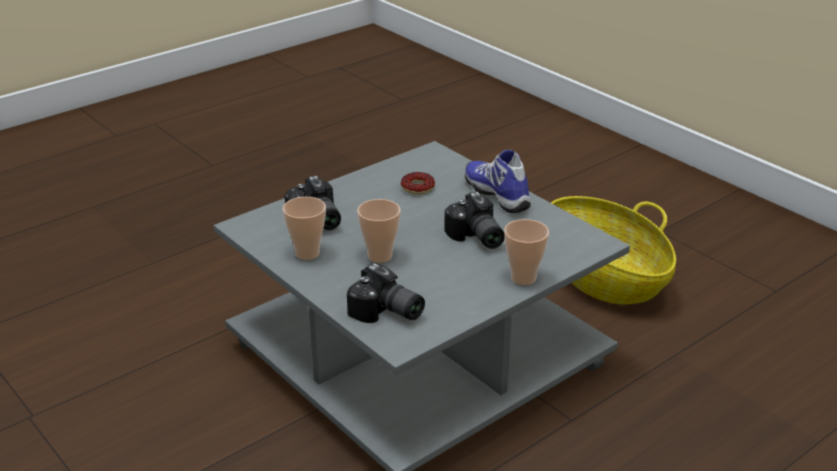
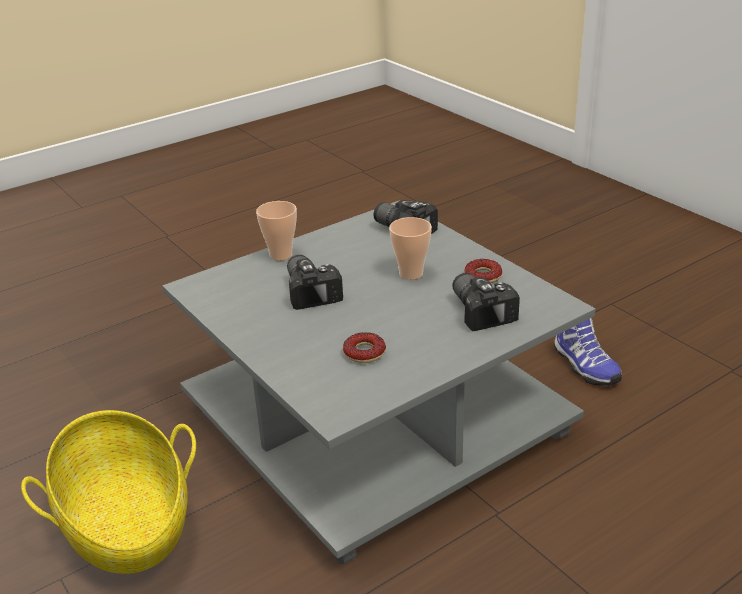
camera: 175 degrees left, 0 degrees up
cup [283,197,326,260] -> donut [464,259,502,283]
shoe [465,150,531,213] -> shoe moved to [554,318,622,386]

